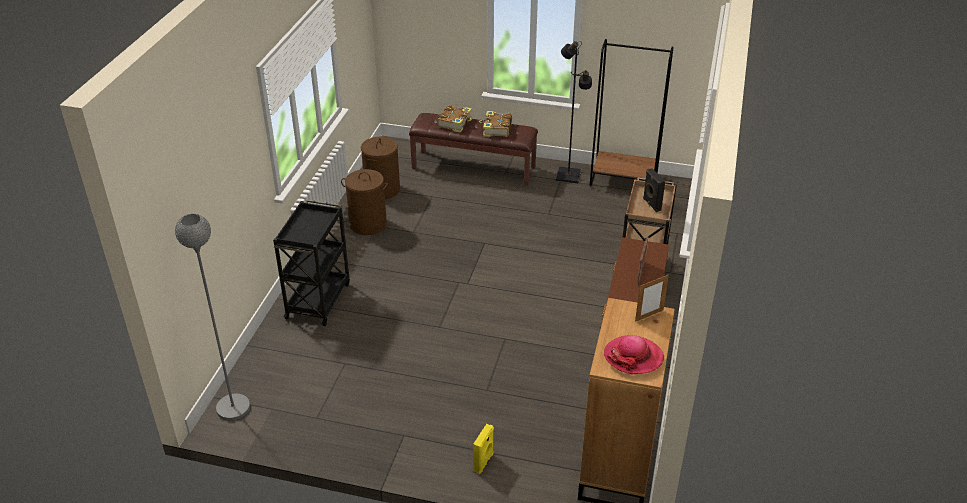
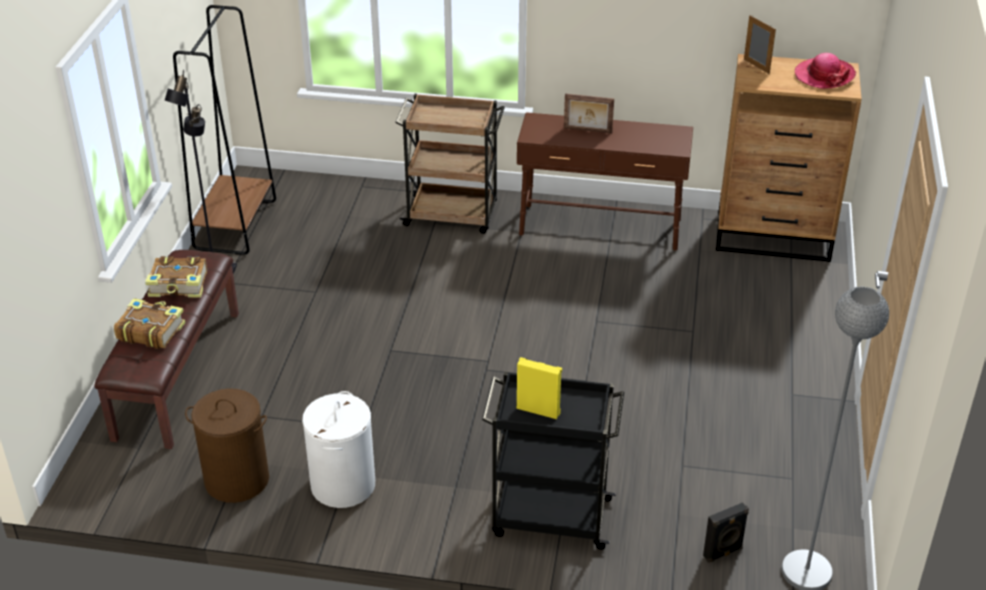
camera: 95 degrees left, 0 degrees up
brown laundry basket [341,169,388,235] -> white laundry basket [302,391,375,508]
yellow speaker [473,424,494,474] -> yellow speaker moved to [517,357,562,419]
black speaker [643,168,665,212] -> black speaker moved to [703,502,749,563]

